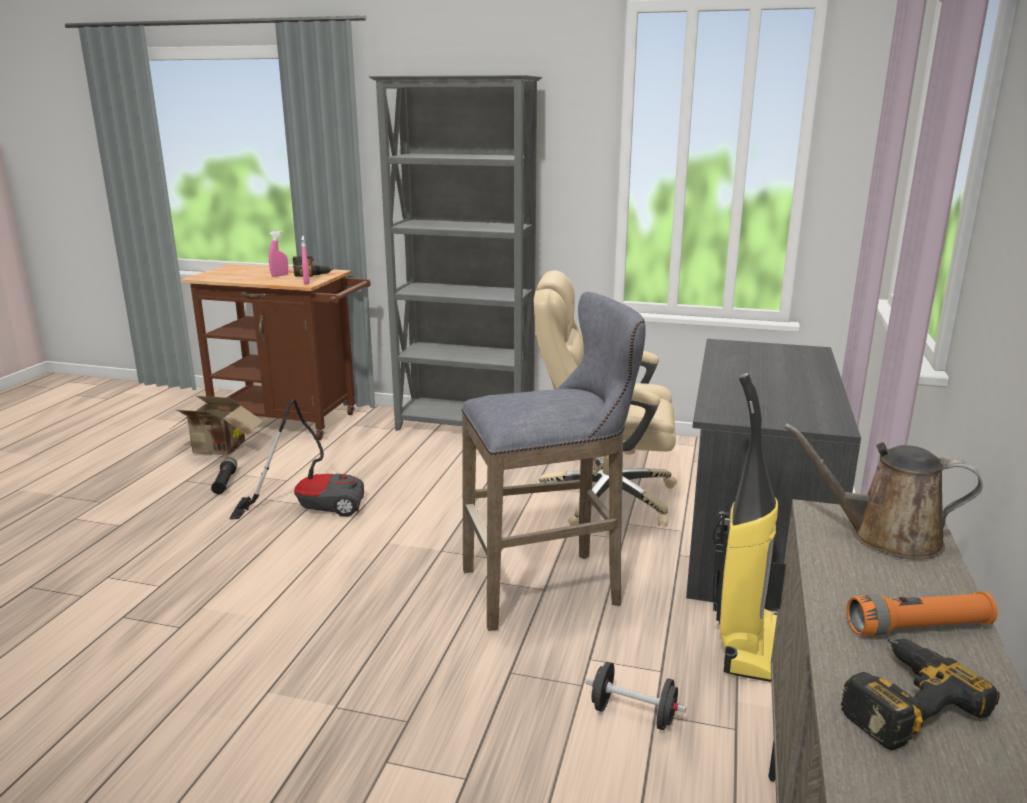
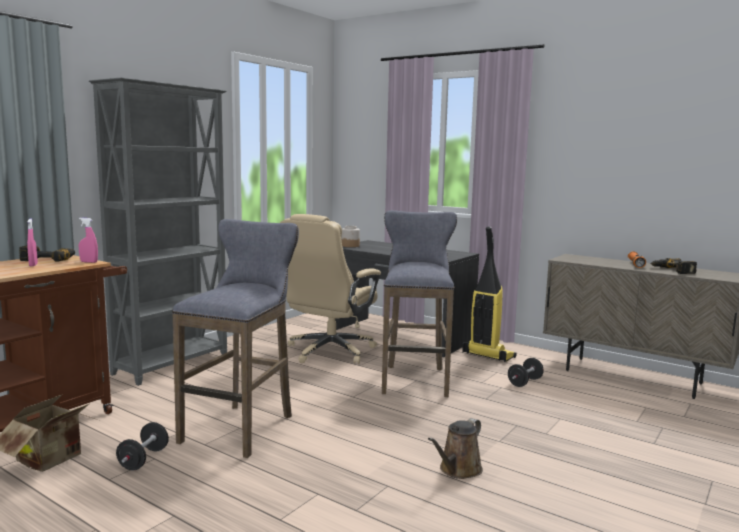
camera: 70 degrees left, 10 degrees down
black flashlight [211,457,237,494] -> black dumbbell [116,422,169,470]
vacuum cleaner [230,399,364,520] -> grey stool [172,219,299,458]
brown watering can [784,423,983,560] -> brown watering can moved to [428,418,483,479]
none -> jar [342,226,360,247]

